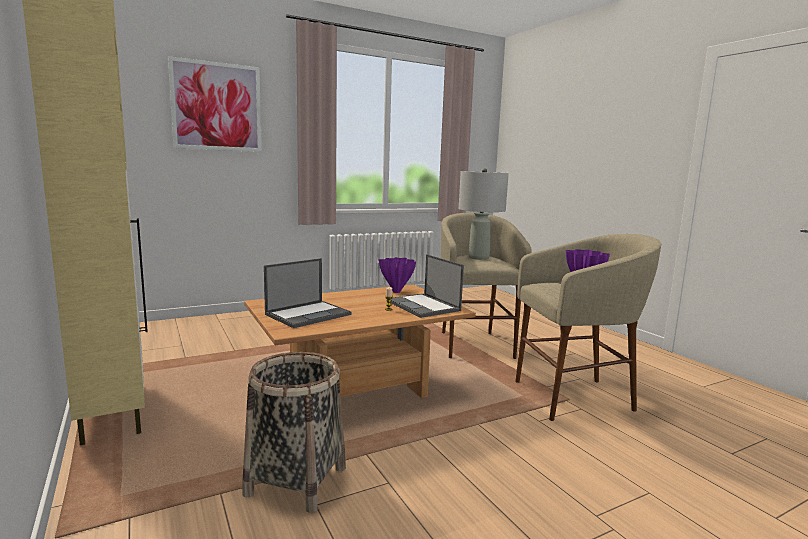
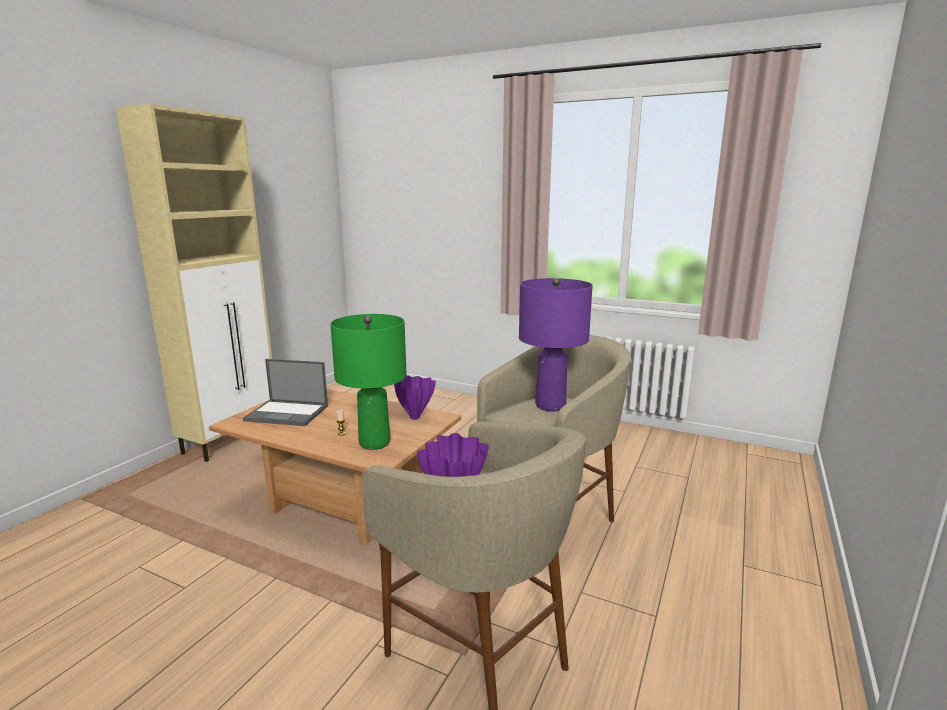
camera: 55 degrees right, 5 degrees up
picture [168,56,262,152] -> none
basket [242,352,346,513] -> none
laptop [390,254,464,318] -> green table lamp [330,314,407,450]
grey table lamp [459,168,509,260] -> purple table lamp [519,278,593,412]

